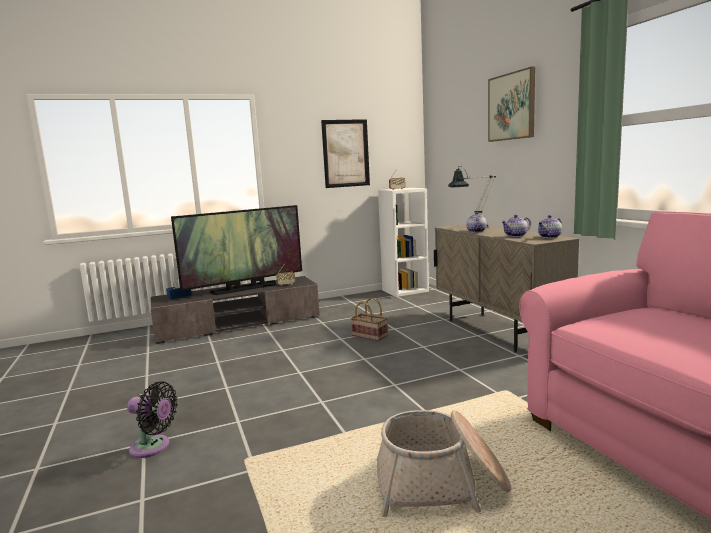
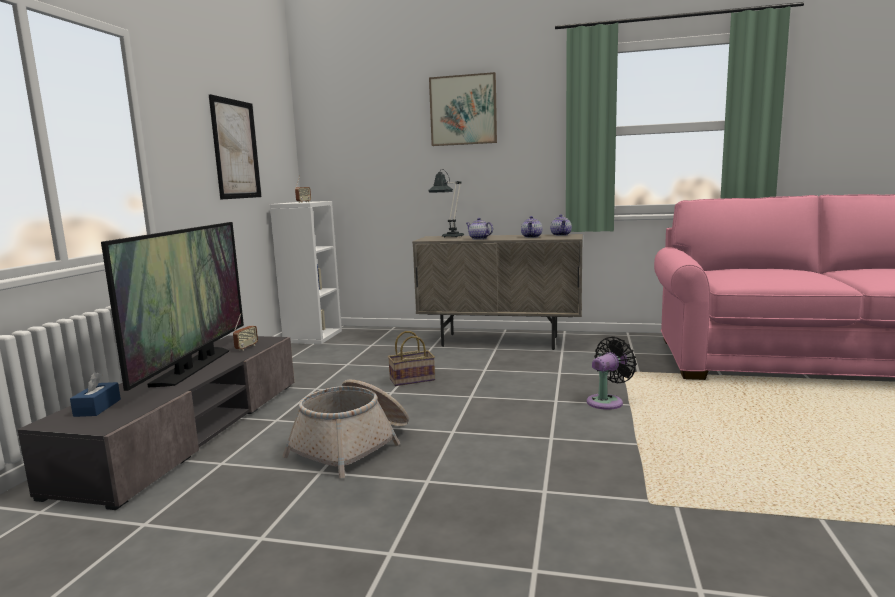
camera: 55 degrees left, 0 degrees up
black fan [127,381,178,458] -> black fan moved to [587,336,637,410]
basket [377,410,512,517] -> basket moved to [282,380,409,478]

